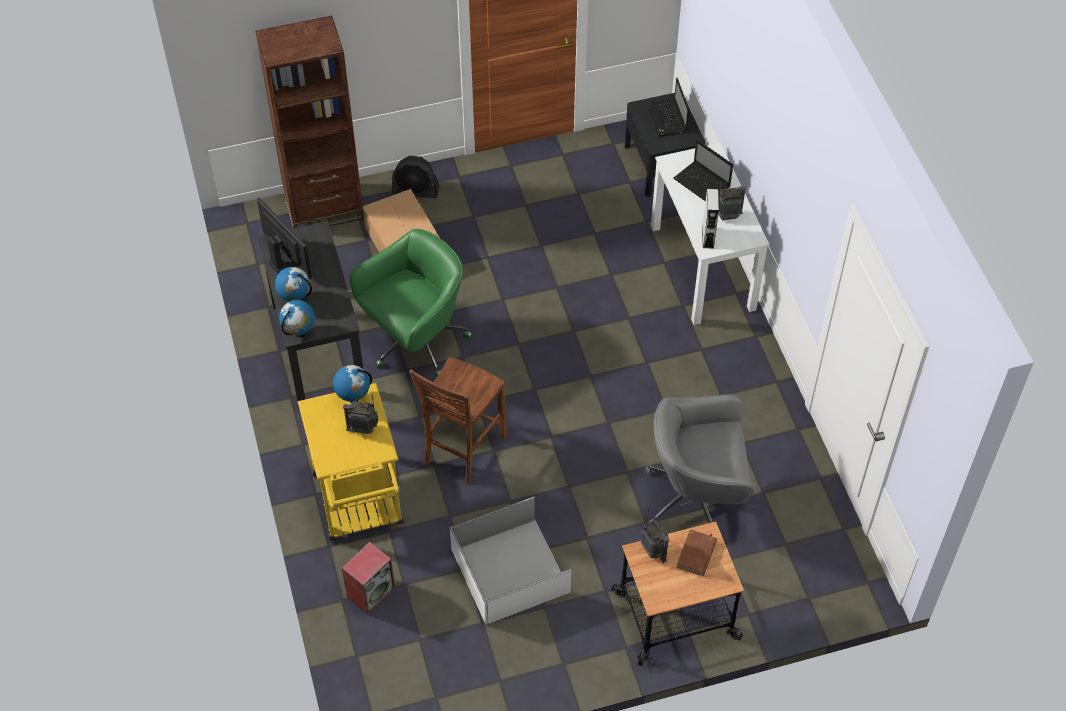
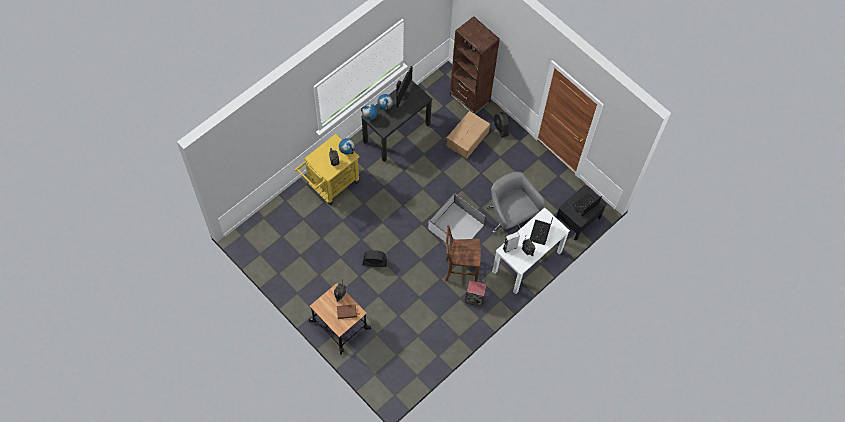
camera: 60 degrees right, 10 degrees up
speaker [342,542,395,615] -> speaker moved to [465,280,487,306]
green office chair [349,229,472,378] -> none
brown chair [409,357,507,484] -> brown chair moved to [445,225,481,282]
white storage box [450,496,571,624] -> white storage box moved to [428,193,486,243]
grey office chair [645,394,755,523] -> grey office chair moved to [486,172,545,234]
none -> black fan [363,250,387,267]

